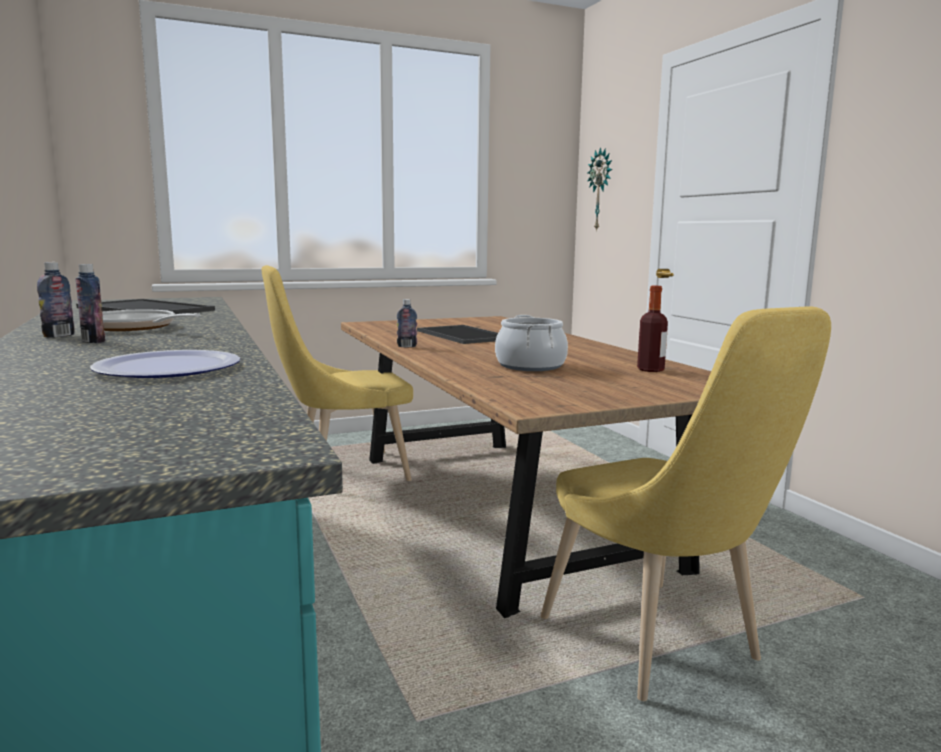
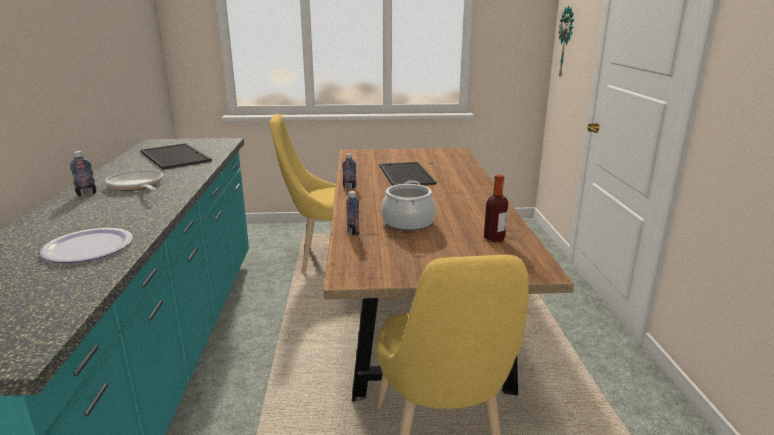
camera: 20 degrees right, 10 degrees up
bottle [76,264,105,343] -> bottle moved to [346,191,359,235]

